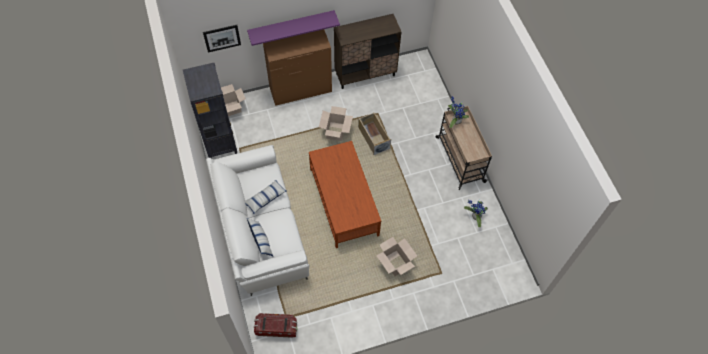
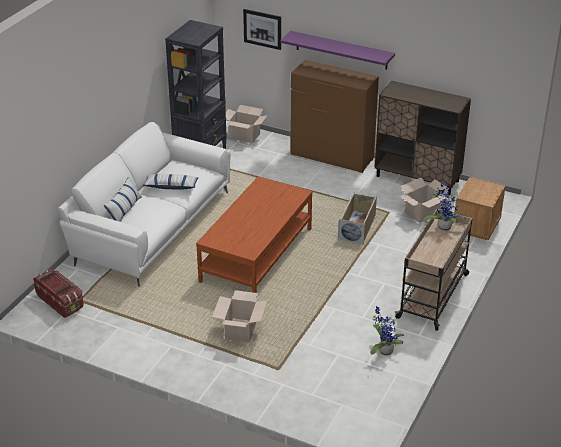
camera: 45 degrees right, 25 degrees down
cardboard box [319,106,353,141] -> cardboard box moved to [400,178,450,223]
none -> brown nightstand [455,177,505,240]

